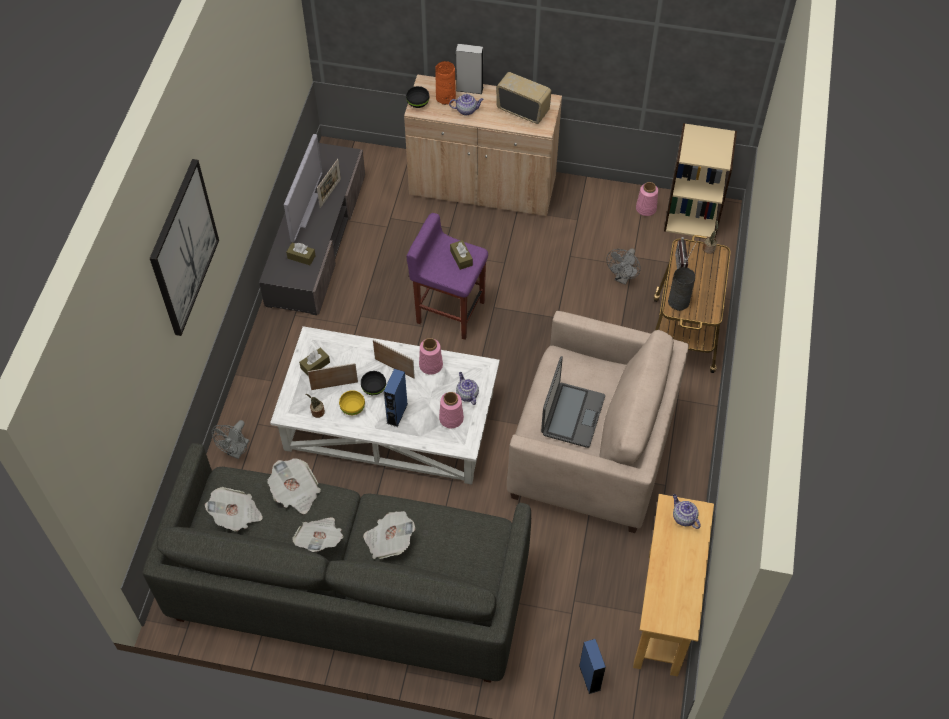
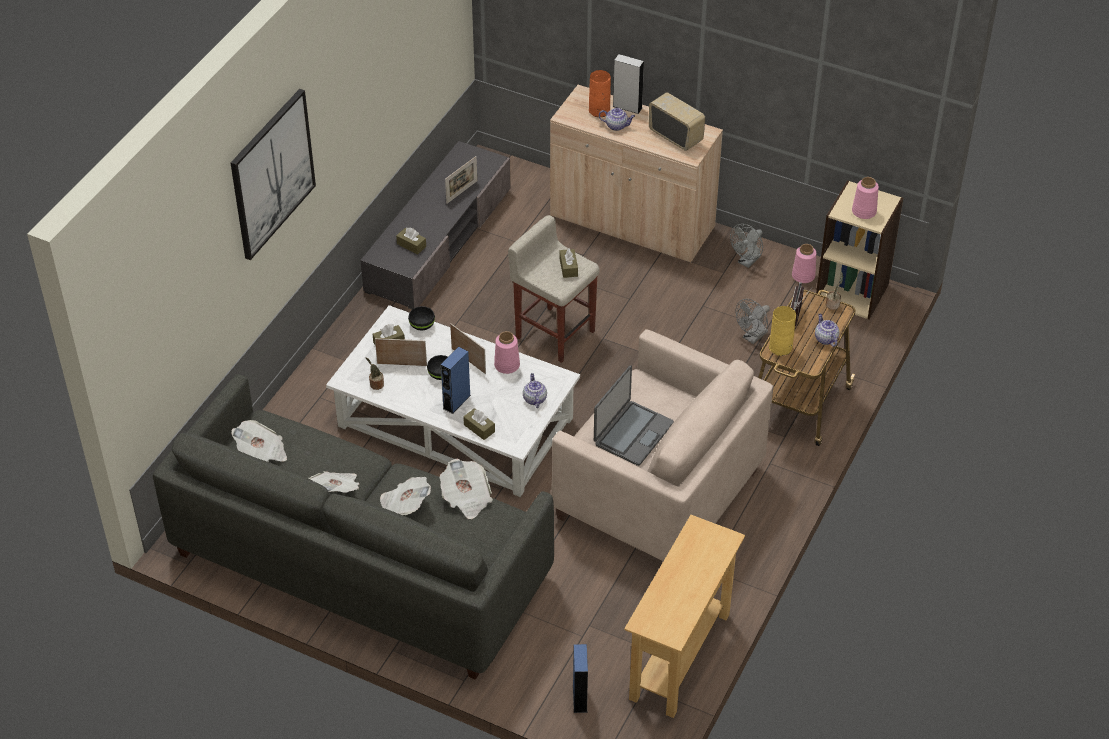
camera: 15 degrees right, 10 degrees down
grey fan [211,420,249,459] -> grey fan moved to [730,224,763,268]
newspaper [268,458,321,514] -> newspaper moved to [440,459,493,519]
television [284,134,323,242] -> none
yellow bowl [339,390,365,415] -> none
black bowl [406,86,430,108] -> black bowl moved to [408,306,435,331]
purple stool [406,213,488,340] -> beige stool [508,215,600,363]
pink vase [439,392,464,428] -> pink vase moved to [852,177,879,219]
grey vase [668,267,695,311] -> yellow vase [769,306,796,356]
teapot [673,494,701,529] -> teapot moved to [815,314,840,347]
none -> brown tissue box [463,408,495,440]

